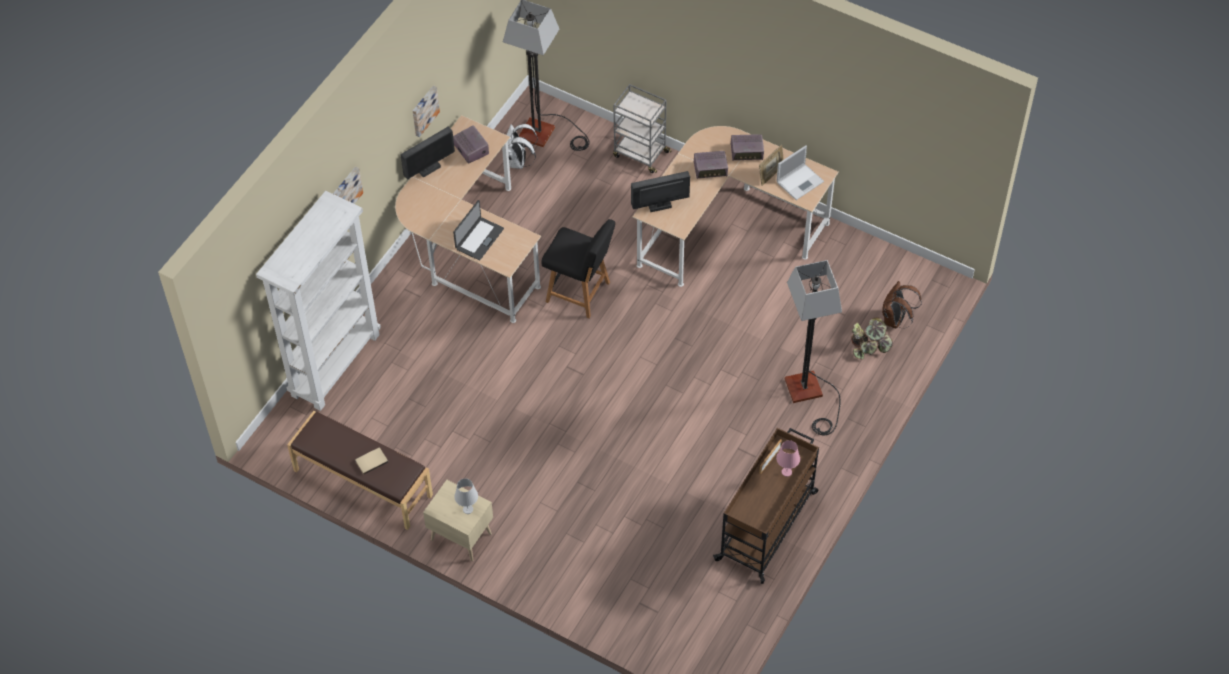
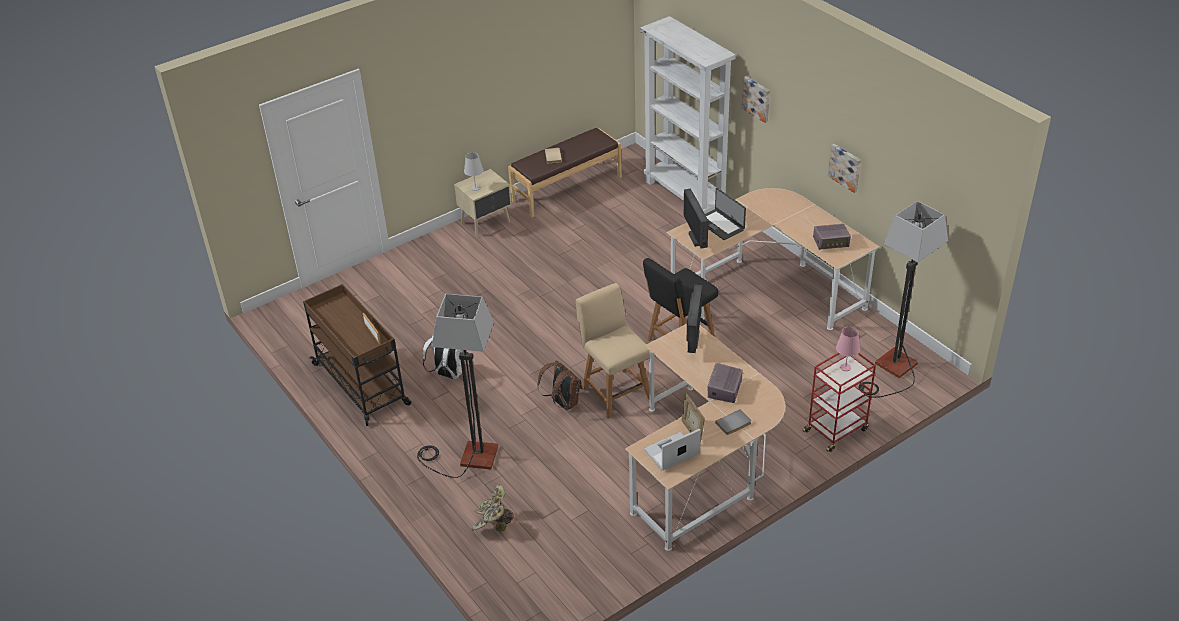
camera: 115 degrees right, 15 degrees down
monitor [400,127,455,180] -> monitor moved to [684,189,708,248]
white backpack [507,124,538,169] -> white backpack moved to [423,335,464,379]
grey cart [613,84,671,173] -> red cart [802,353,876,452]
radio [731,134,764,161] -> grey book [715,410,751,435]
pink table lamp [776,440,800,477] -> pink table lamp moved to [836,327,860,371]
laptop [777,145,824,200] -> laptop turned 75 degrees clockwise [644,429,701,470]
brown backpack [882,281,922,328] -> brown backpack moved to [537,360,583,410]
none -> beige chair [576,283,649,418]

